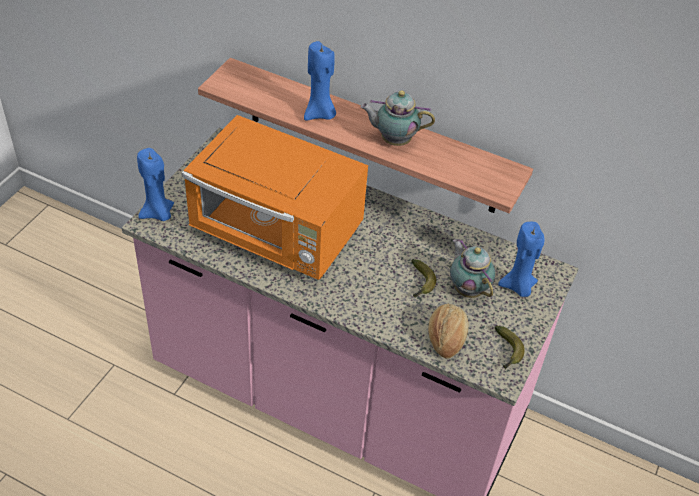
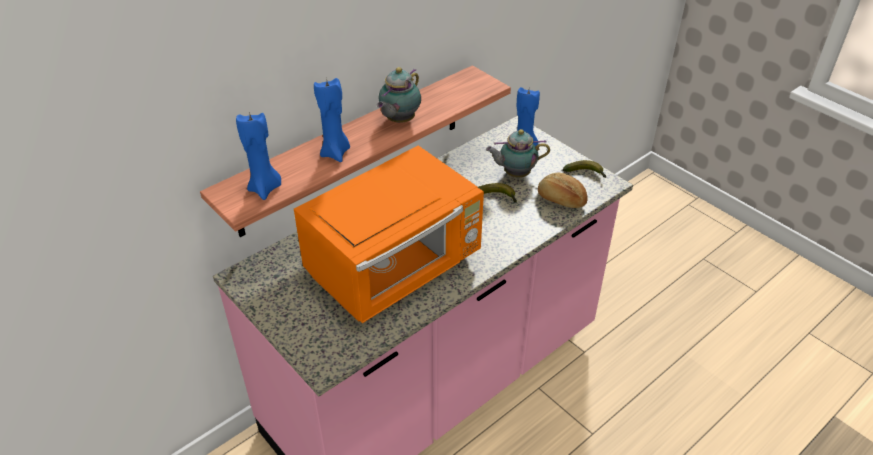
camera: 65 degrees left, 5 degrees down
blue candle [137,148,174,221] -> blue candle moved to [236,112,281,200]

